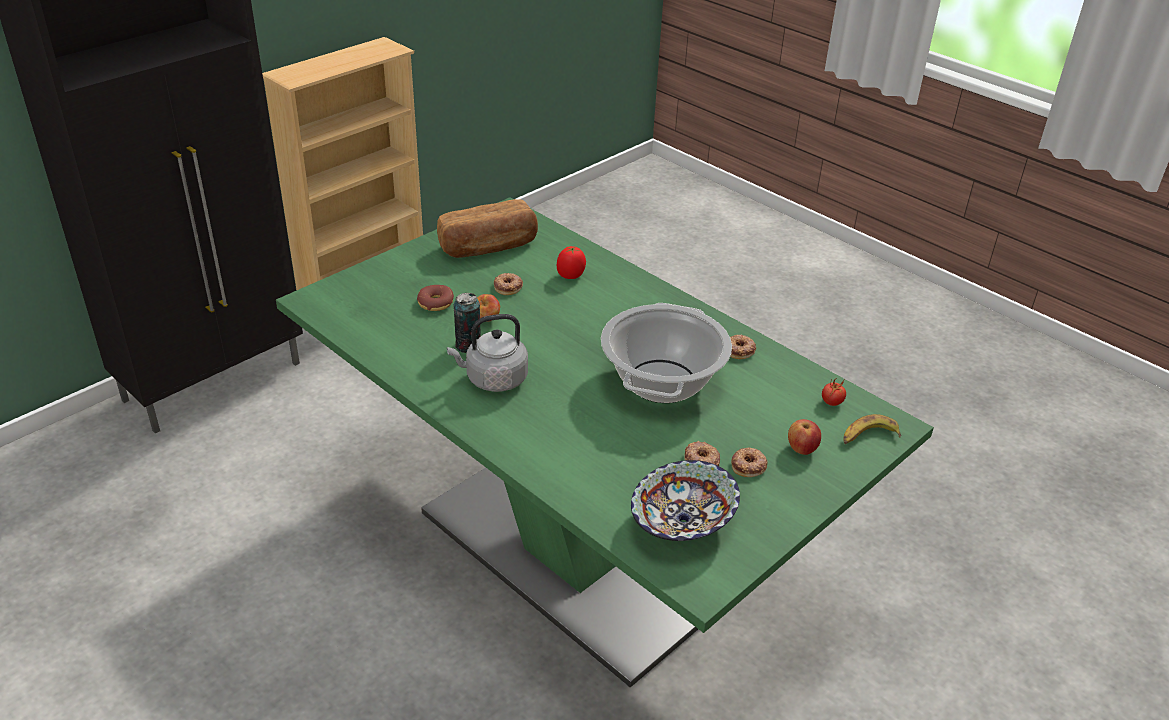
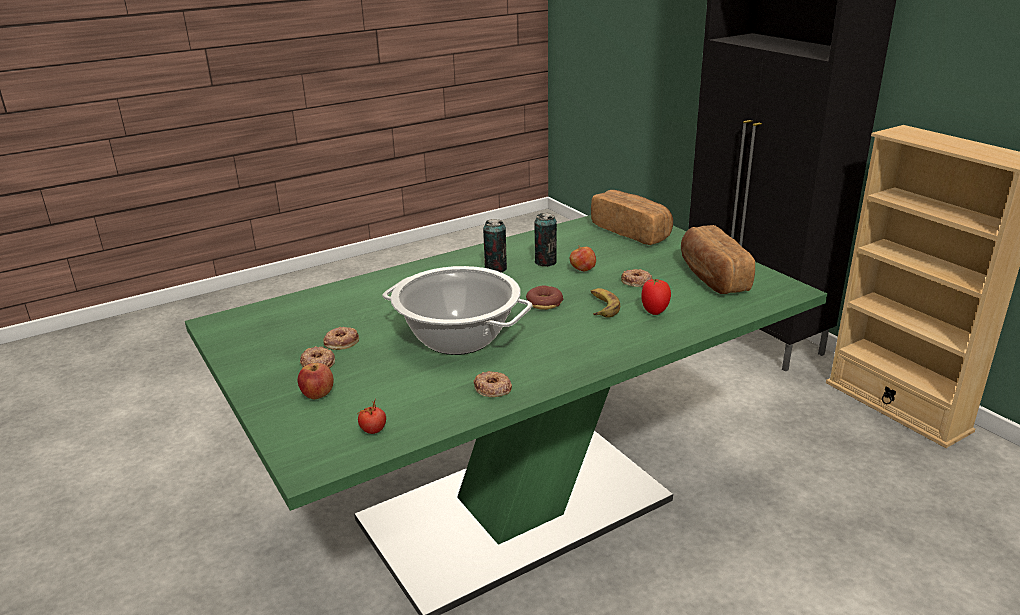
camera: 105 degrees right, 10 degrees down
donut [417,285,454,311] -> donut moved to [526,286,564,310]
grey kettle [447,314,528,392] -> can [483,219,507,273]
bowl [631,460,740,541] -> none
banana [843,414,901,444] -> banana moved to [591,288,620,318]
none -> bread [591,190,673,245]

